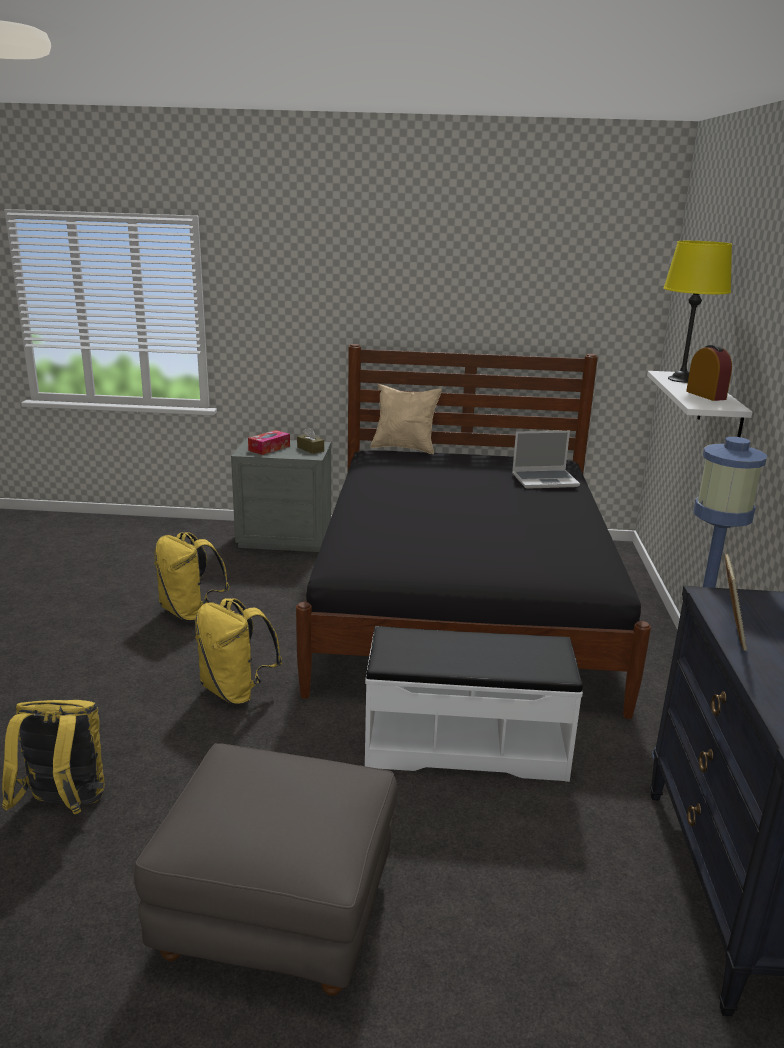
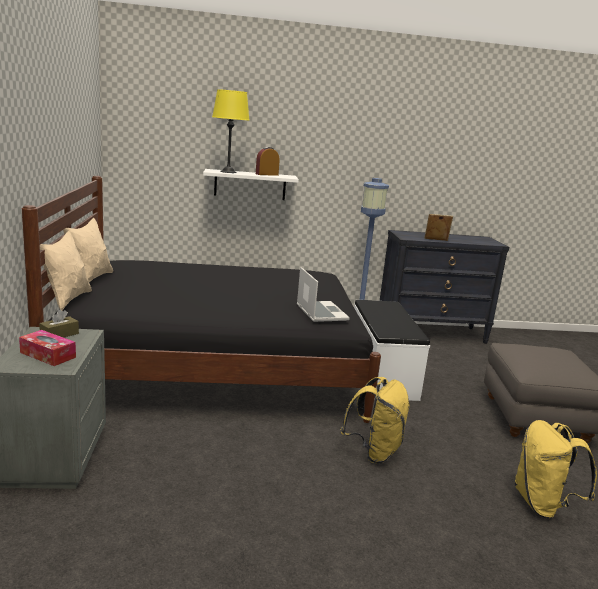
camera: 100 degrees left, 5 degrees down
yellow backpack [154,532,230,622] -> none
laptop [512,431,580,489] -> laptop moved to [297,267,350,322]
none -> beige pillow [63,218,113,283]

